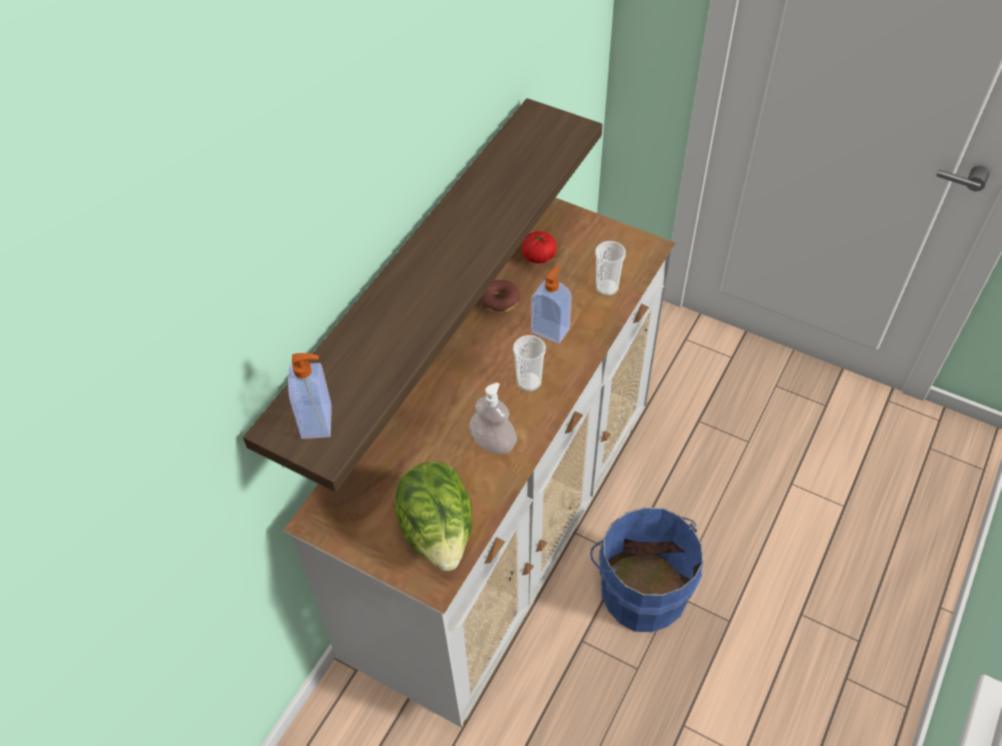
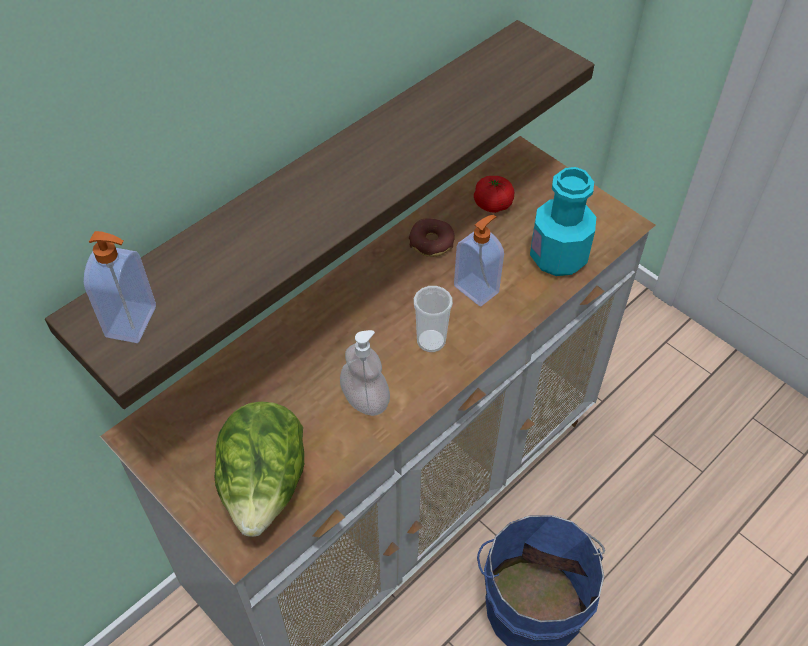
camera: 15 degrees right, 0 degrees up
cup [595,241,626,296] -> turquoise bottle [530,167,596,276]

